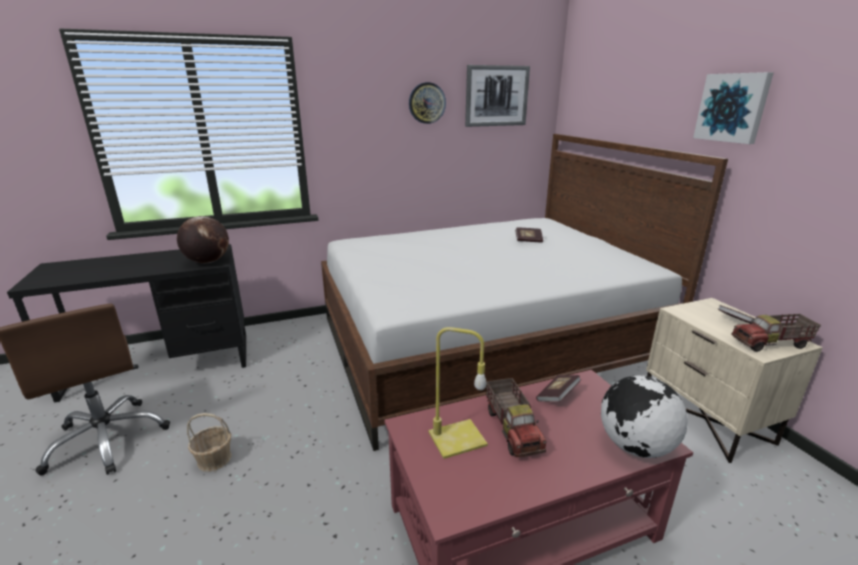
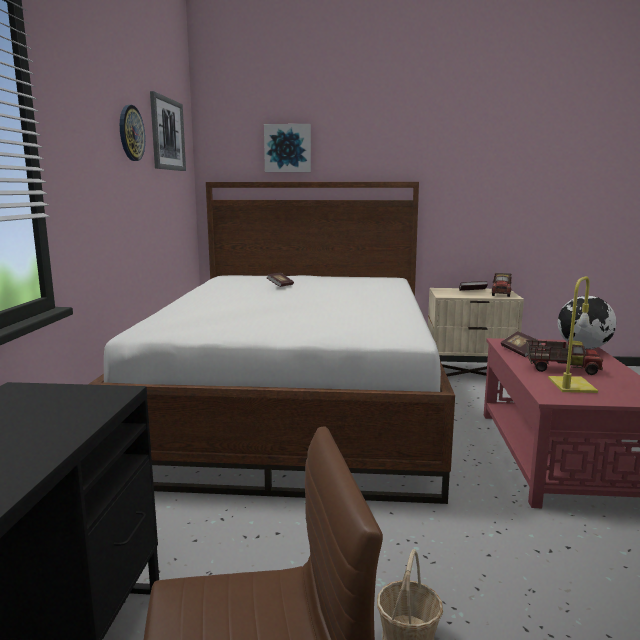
camera: 65 degrees left, 10 degrees down
globe [177,216,229,264] -> none
picture [693,72,774,144] -> picture moved to [264,124,311,172]

